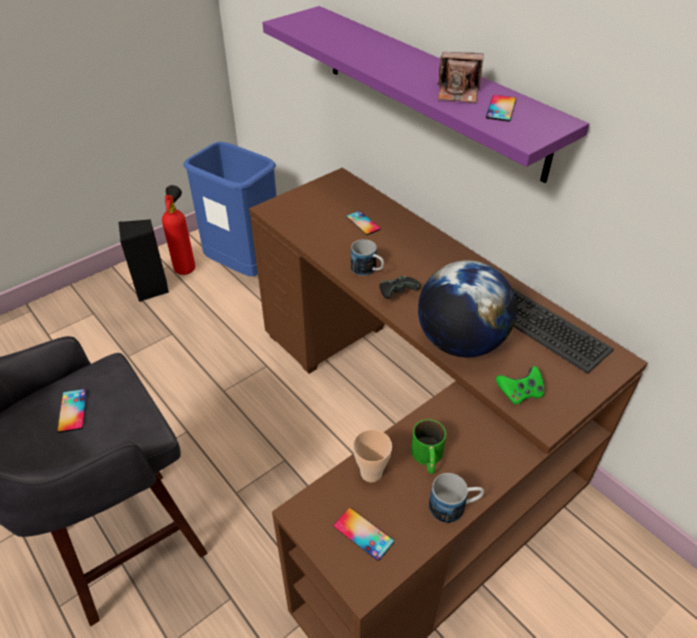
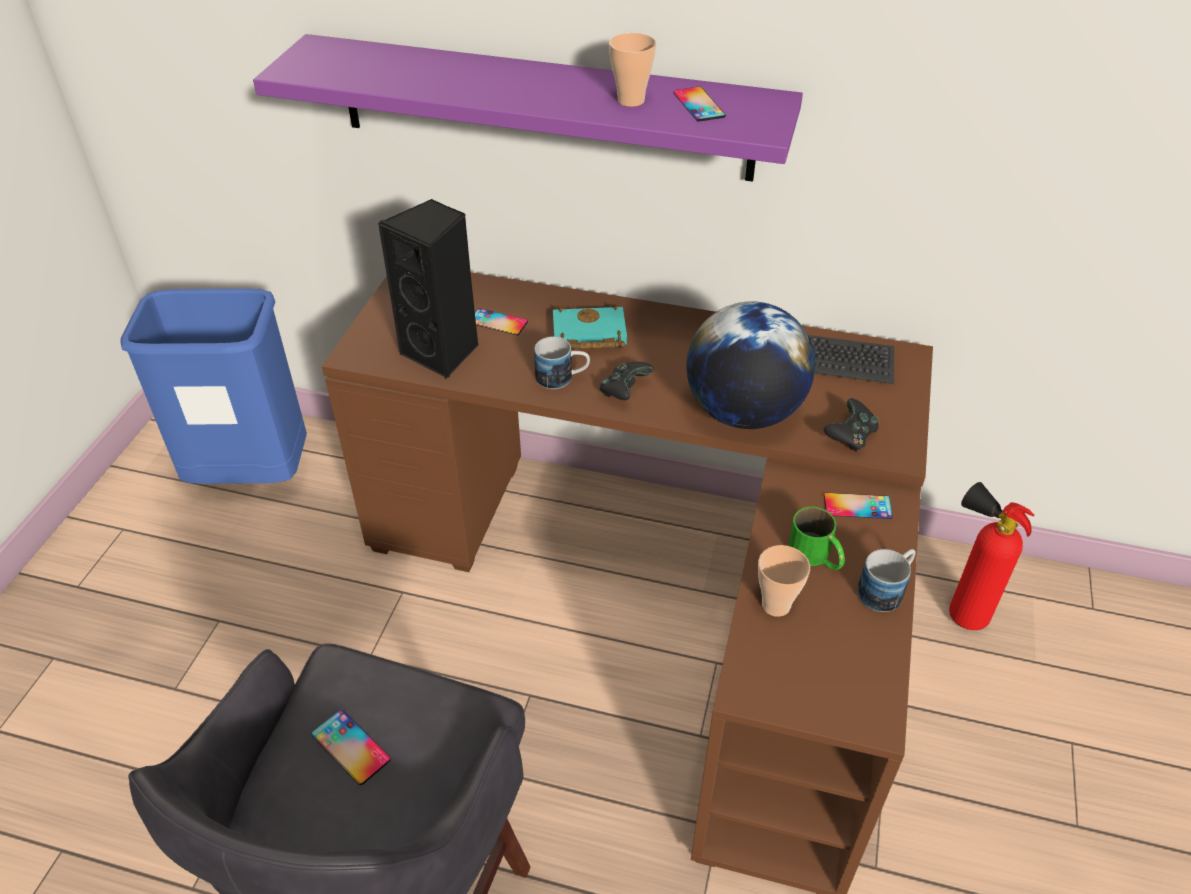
camera: 35 degrees left, 0 degrees up
black speaker [118,219,169,302] -> black speaker moved to [378,199,479,379]
fire extinguisher [162,185,195,275] -> fire extinguisher moved to [949,482,1035,630]
phone [334,508,394,561] -> phone moved to [824,492,893,519]
camera [437,52,484,103] -> cup [609,33,657,107]
green game controller [496,366,544,405] -> black game controller [824,398,878,452]
none -> turquoise book [553,305,627,350]

